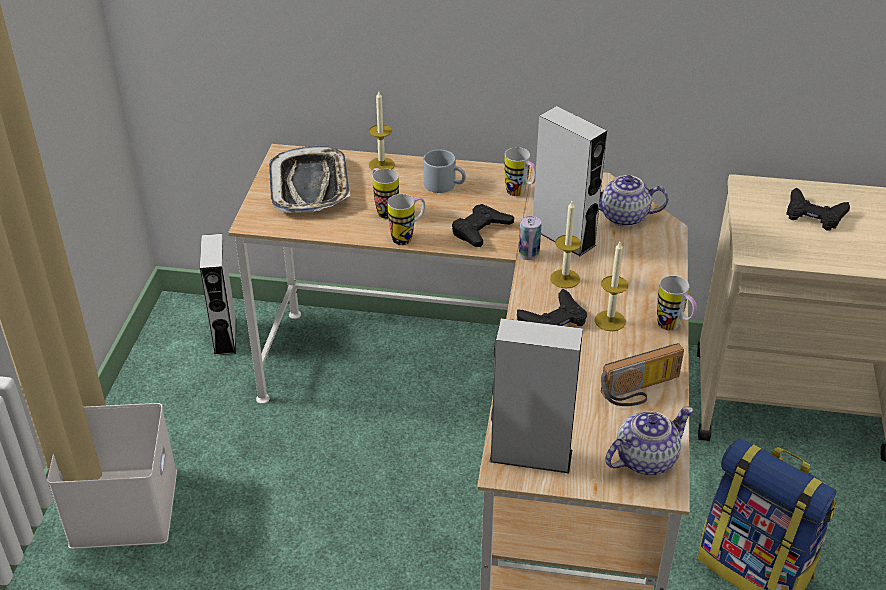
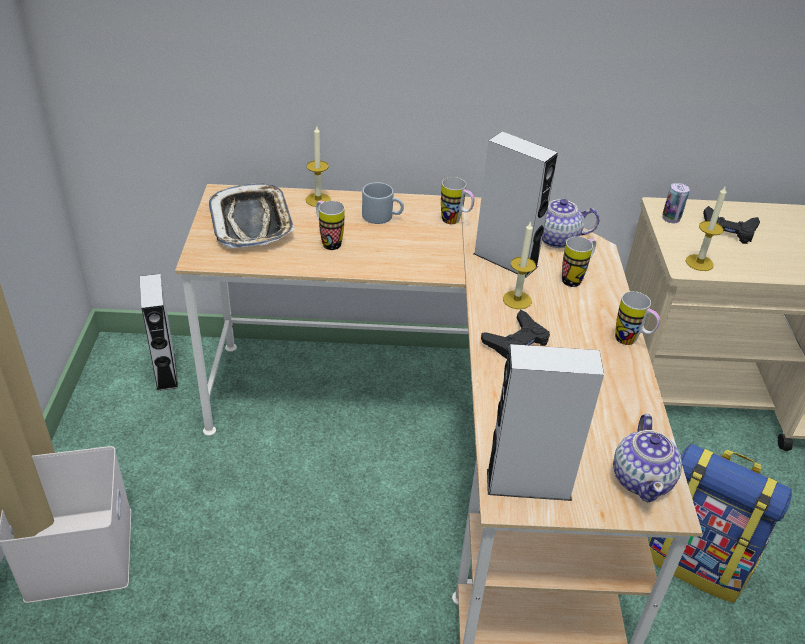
camera: 10 degrees left, 0 degrees up
mug [388,194,425,245] -> mug moved to [562,236,596,287]
black game controller [452,204,514,247] -> none
can [519,216,541,260] -> can moved to [662,183,690,223]
candle [595,242,628,331] -> candle moved to [686,185,726,271]
radio [601,343,684,406] -> none
teapot [605,406,693,475] -> teapot turned 135 degrees clockwise [613,414,682,502]

